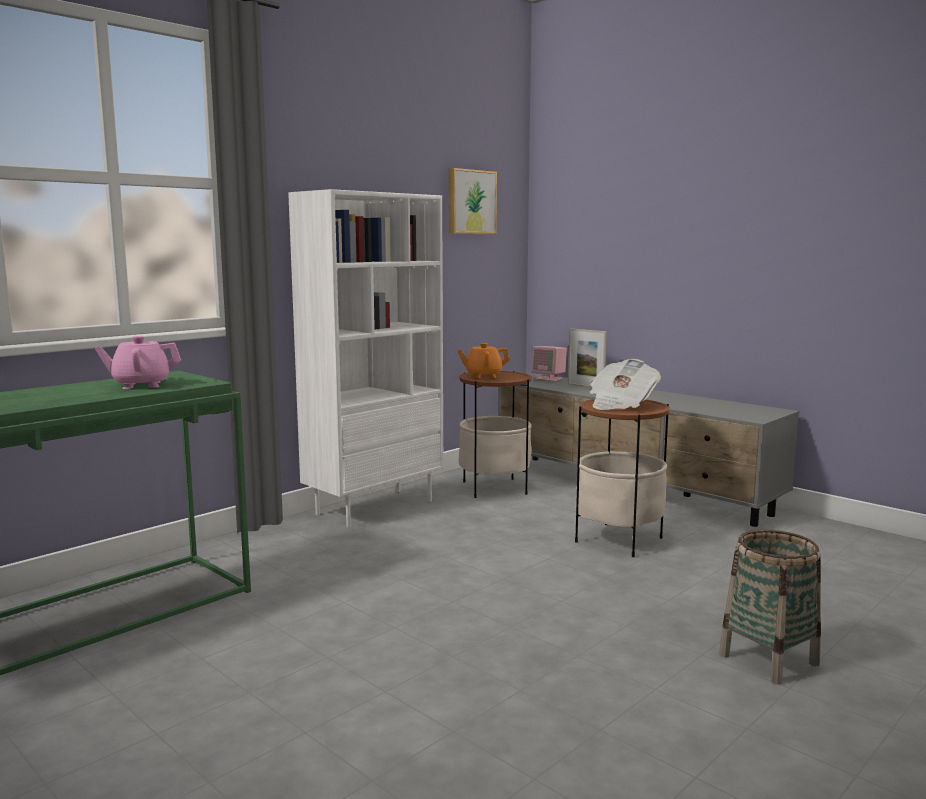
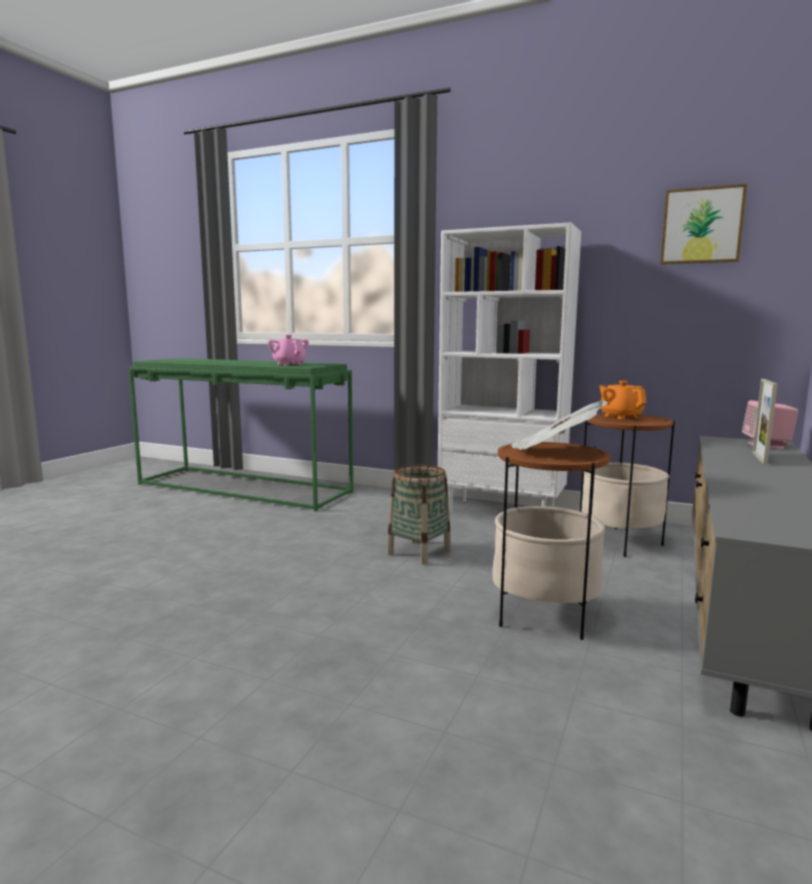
camera: 70 degrees right, 0 degrees up
basket [719,530,821,684] -> basket moved to [387,465,451,565]

